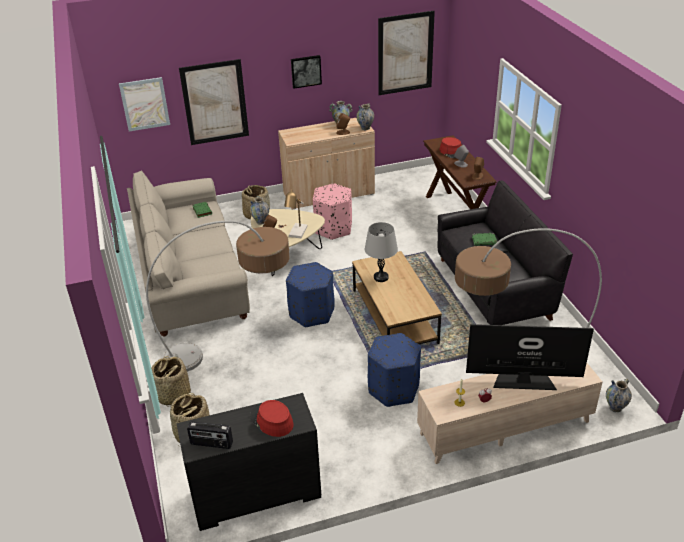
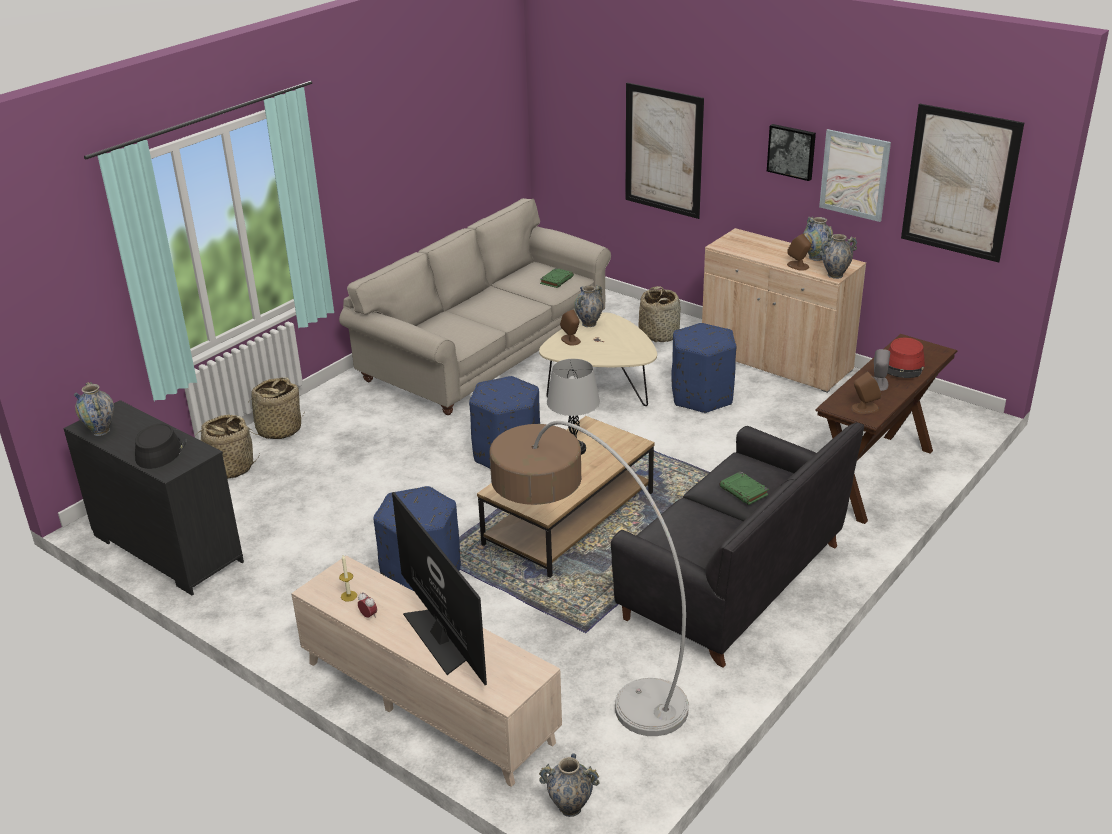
camera: 55 degrees right, 5 degrees down
picture [119,77,170,131] -> picture moved to [819,129,891,222]
floor lamp [146,221,290,372] -> none
radio [187,422,233,449] -> vase [74,382,114,436]
red hat [250,400,294,437] -> black hat [135,424,186,469]
table lamp [284,190,308,238] -> none
pink ottoman [313,183,352,240] -> blue ottoman [672,323,736,413]

